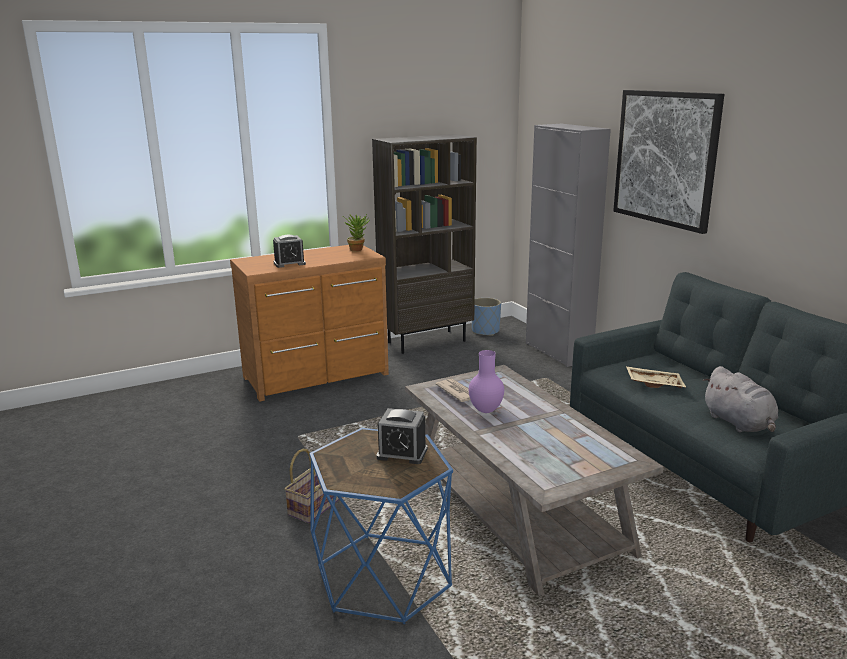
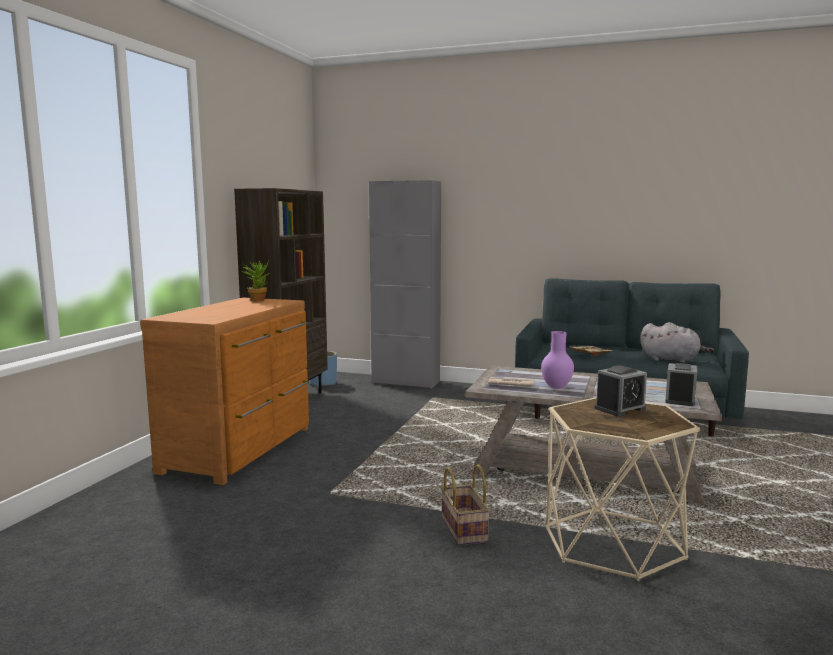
camera: 45 degrees left, 10 degrees down
alarm clock [273,235,306,268] -> alarm clock moved to [665,363,697,406]
blue side table [309,428,453,624] -> beige side table [545,397,700,581]
picture [613,90,724,234] -> none

